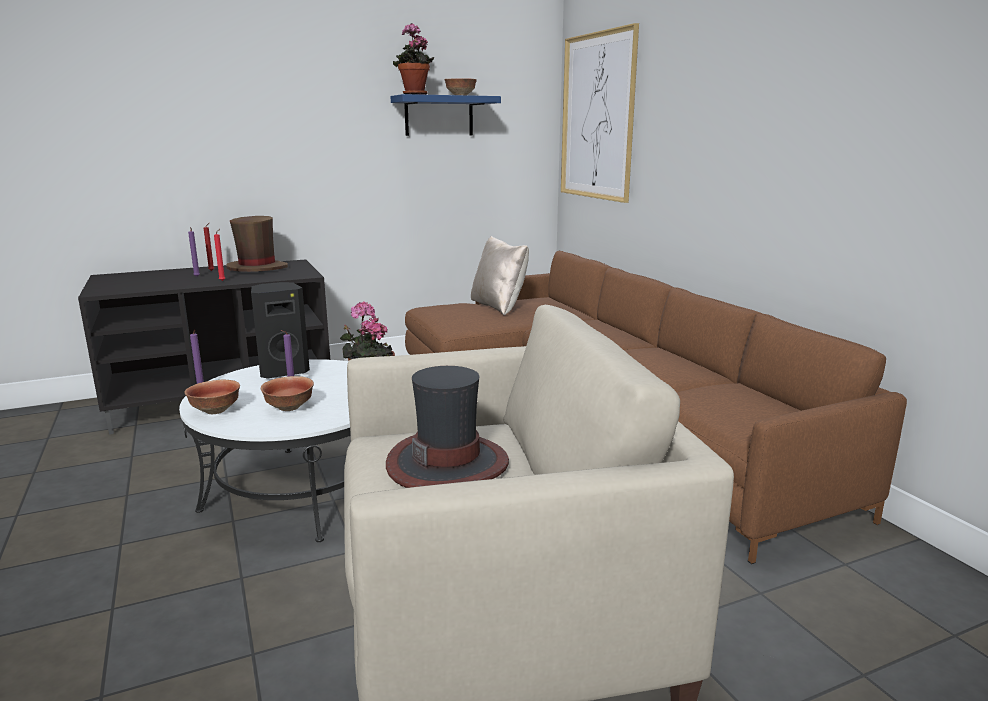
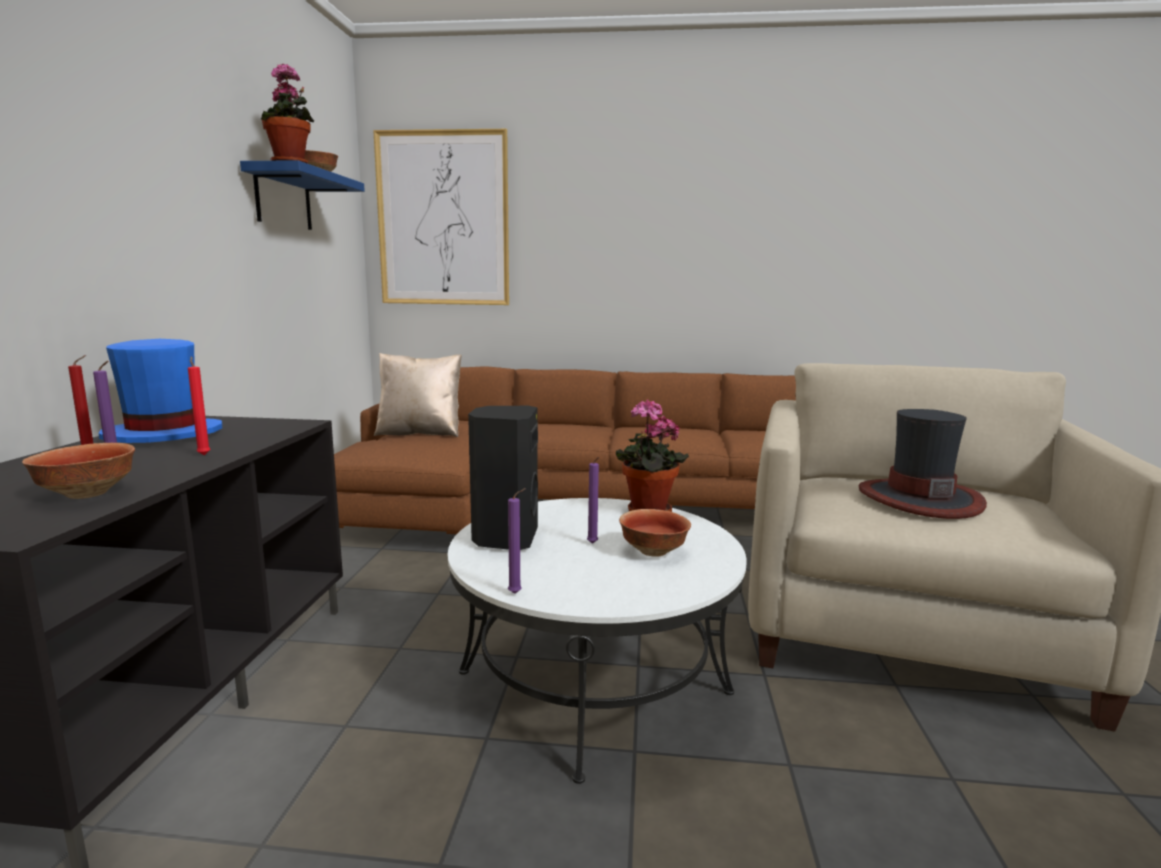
camera: 60 degrees left, 5 degrees down
bowl [185,380,240,414] -> bowl moved to [22,443,135,499]
brown hat [226,216,288,272] -> blue hat [98,339,222,443]

